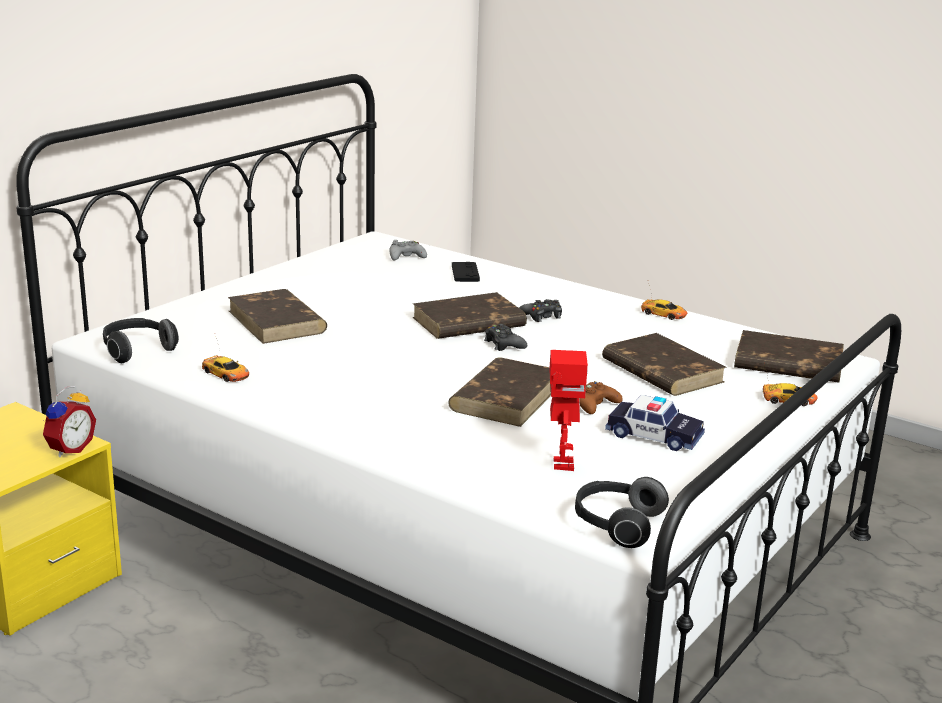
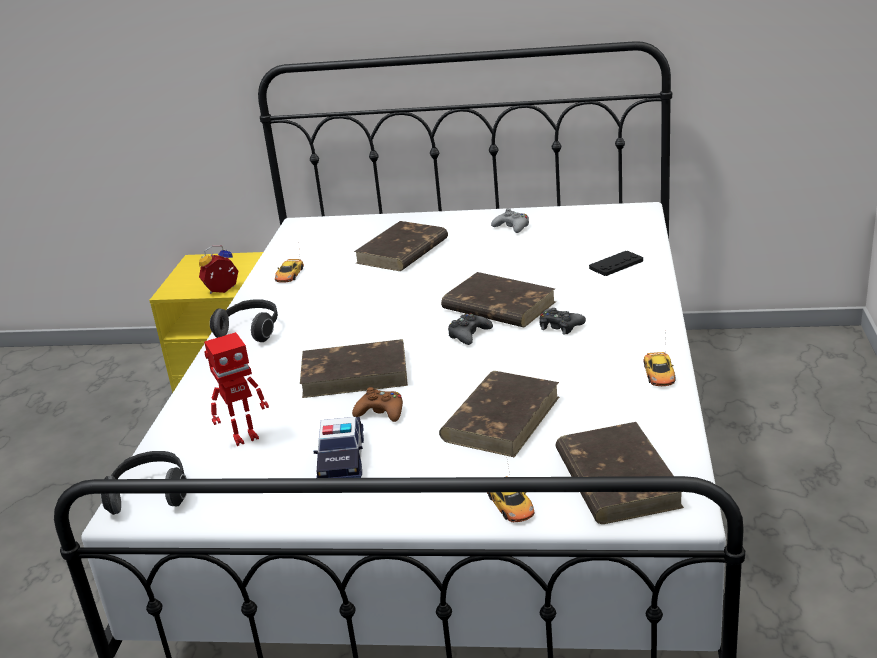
camera: 65 degrees right, 5 degrees up
alarm clock [43,386,96,457] -> alarm clock turned 150 degrees clockwise [199,245,238,294]
headphones [103,318,179,363] -> headphones moved to [210,299,278,342]
grey game controller [389,240,427,260] -> grey game controller moved to [491,208,529,233]

